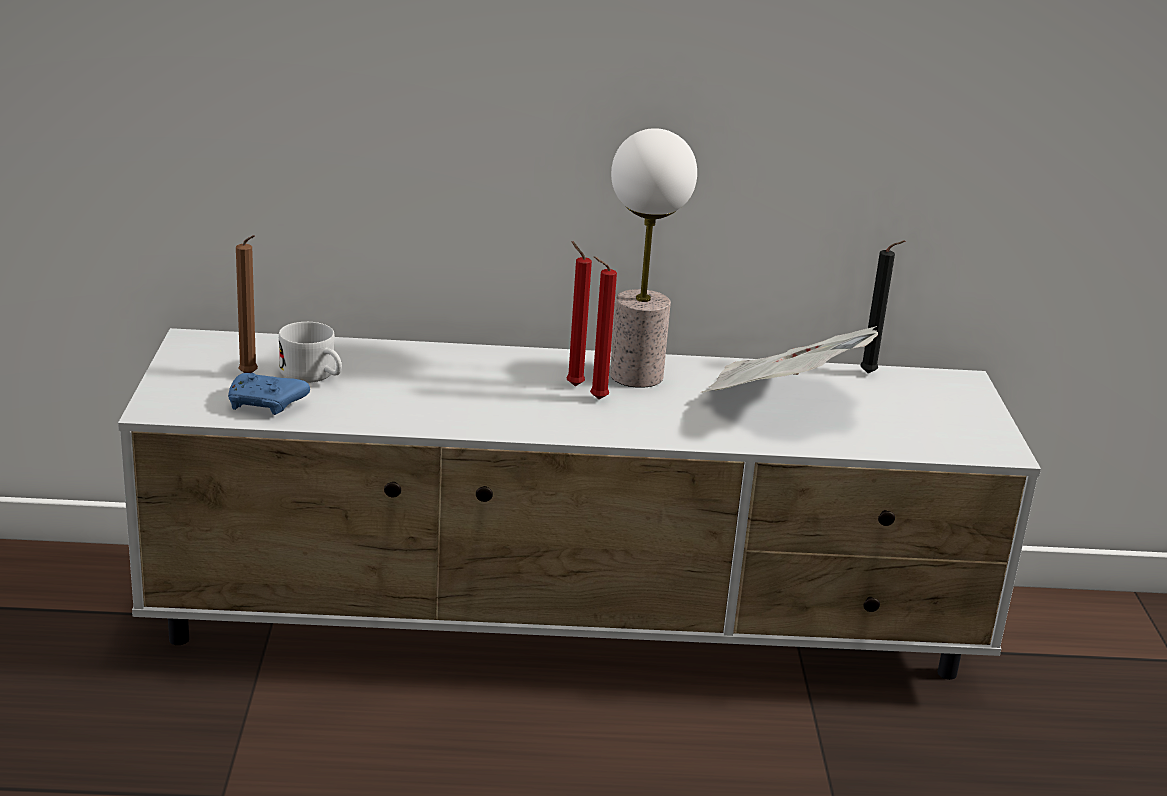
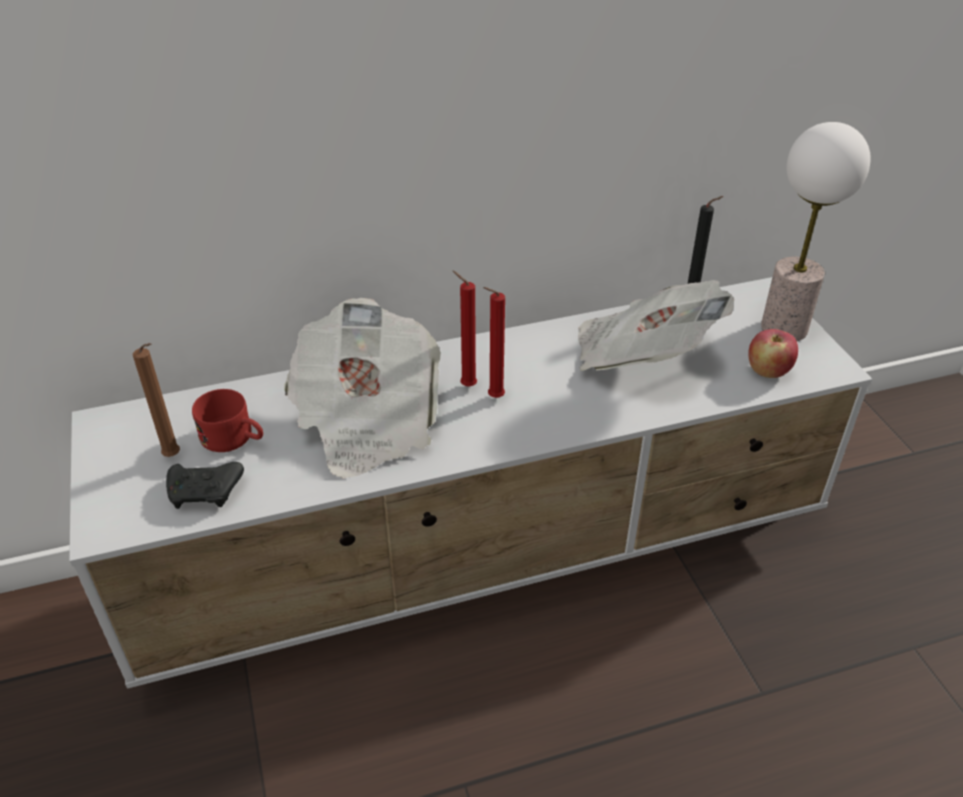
camera: 15 degrees left, 15 degrees up
blue game controller [228,373,310,415] -> black game controller [166,462,244,509]
white mug [279,322,342,383] -> red mug [192,389,263,452]
table lamp [610,128,697,388] -> table lamp moved to [761,122,871,341]
none -> newspaper [284,298,441,479]
none -> apple [748,329,798,378]

